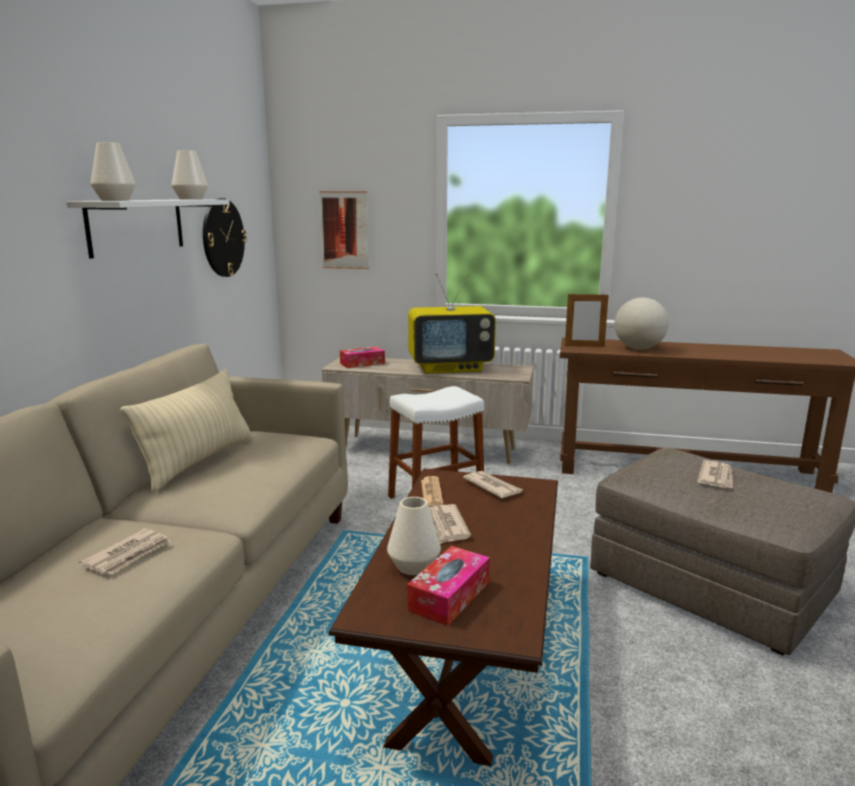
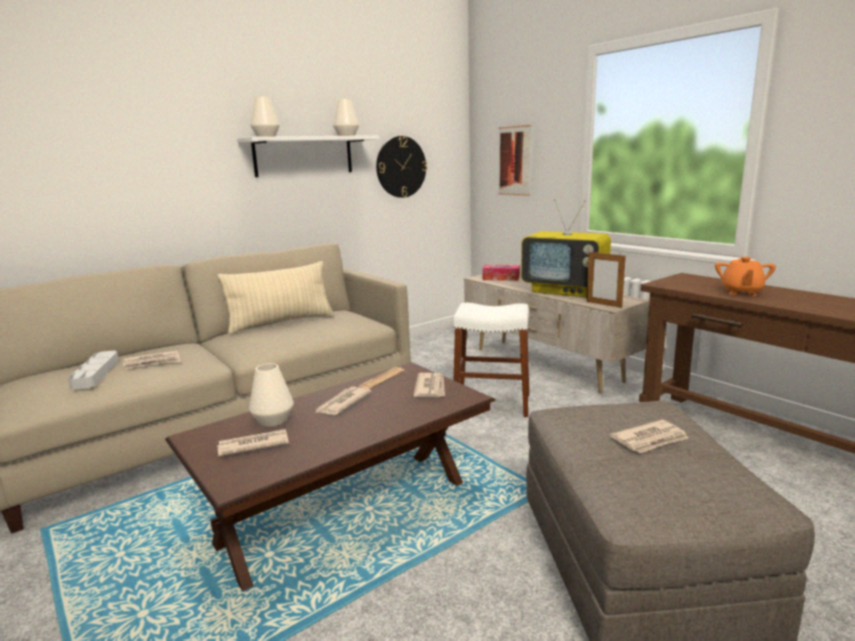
camera: 40 degrees right, 0 degrees up
tissue box [407,546,490,626] -> newspaper [217,429,289,456]
picture frame [565,292,609,347] -> picture frame moved to [586,251,626,308]
globe [615,297,669,350] -> orange teapot [715,257,776,296]
none -> grey tray [68,351,119,390]

